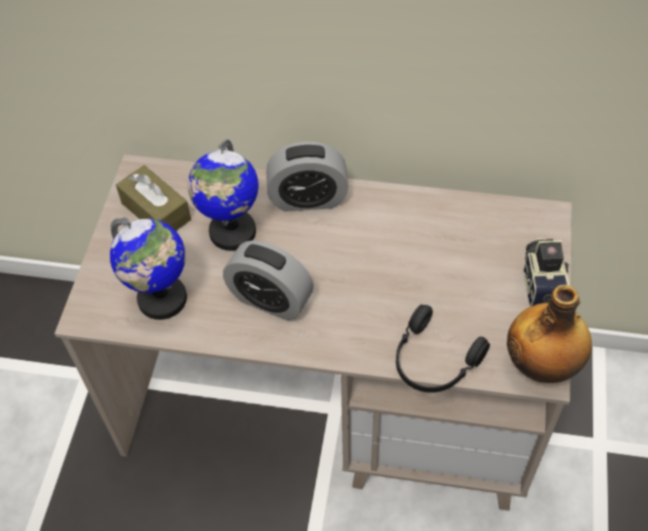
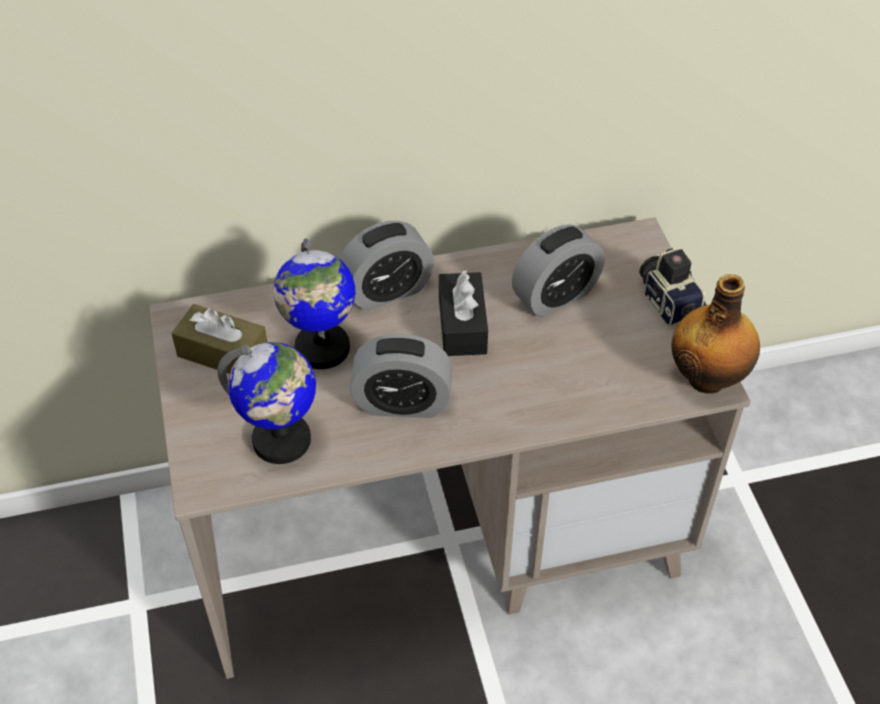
camera: 25 degrees left, 5 degrees down
black headphones [396,304,490,393] -> none
none -> black tissue box [439,270,488,356]
none -> alarm clock [512,224,605,317]

